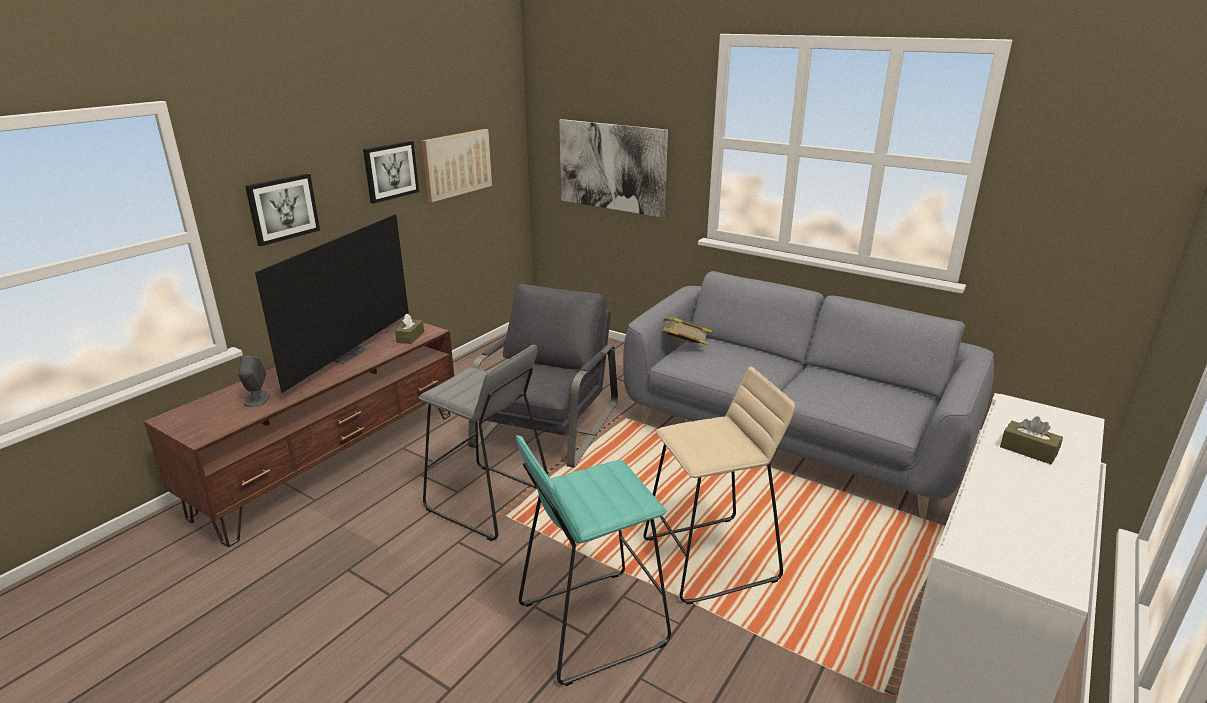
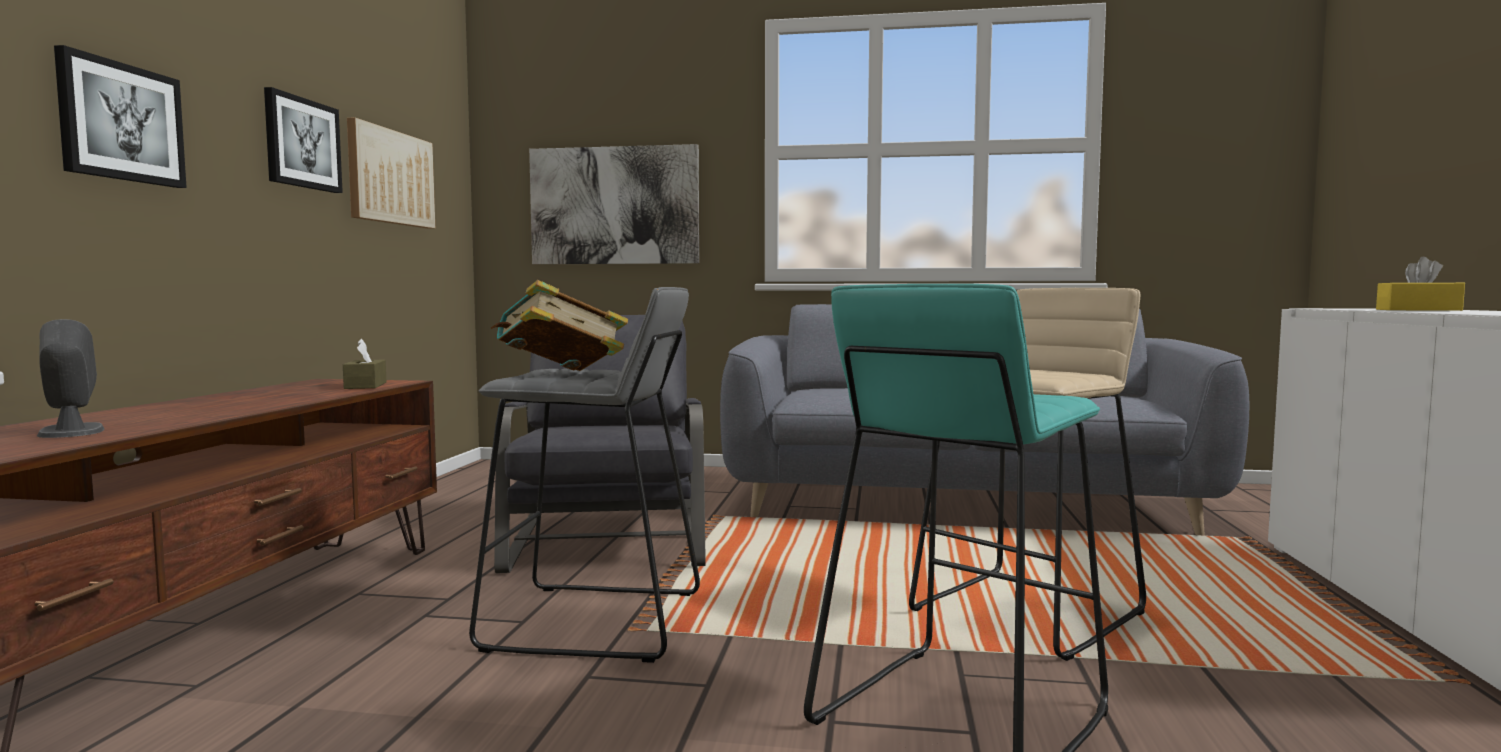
camera: 25 degrees left, 20 degrees down
television [255,214,409,393] -> none
book [662,317,712,345] -> book moved to [491,280,628,371]
brown tissue box [1000,416,1063,464] -> yellow tissue box [1376,256,1465,311]

